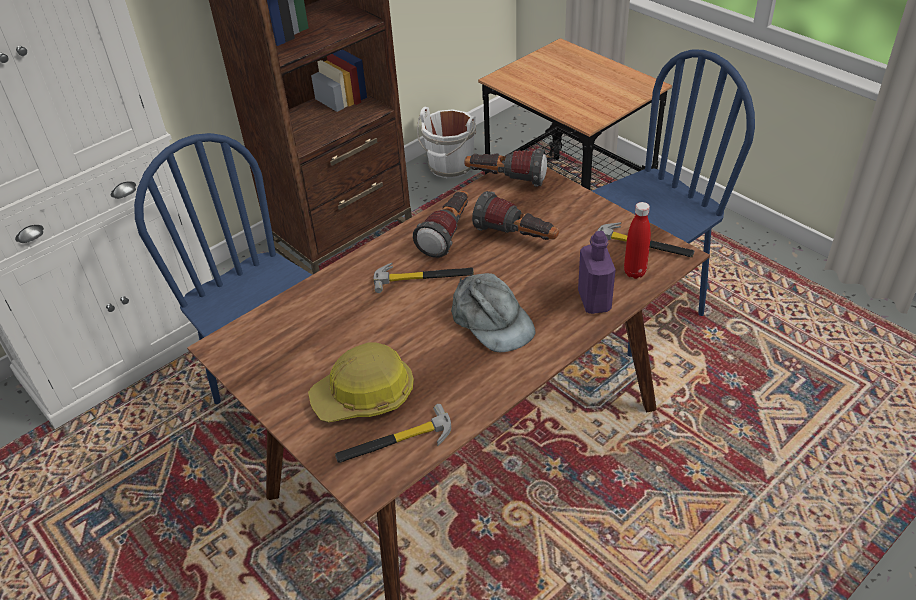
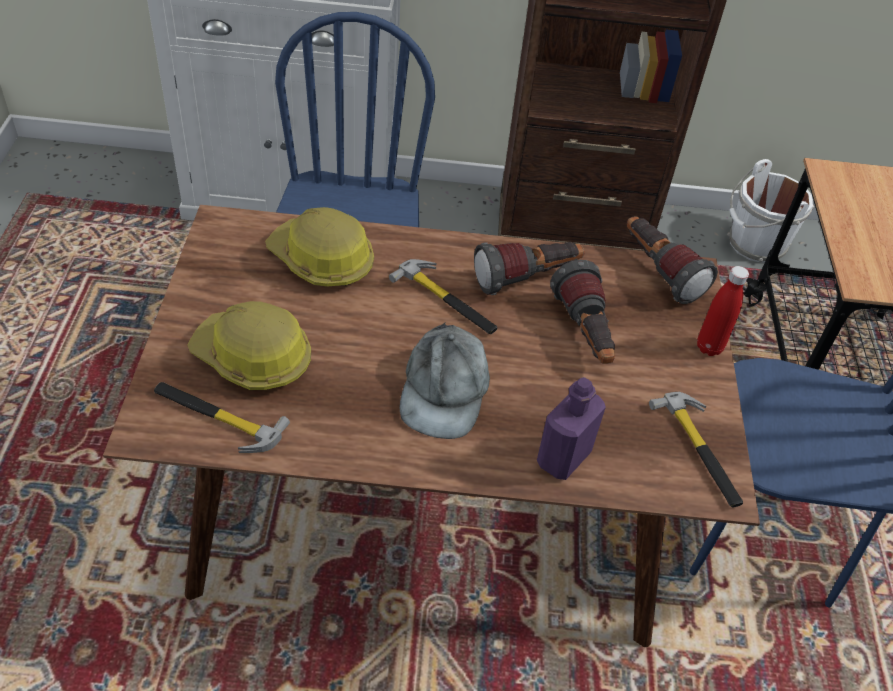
camera: 40 degrees right, 5 degrees up
red bottle [624,202,651,279] -> red bottle moved to [697,266,749,356]
none -> hard hat [265,207,374,287]

